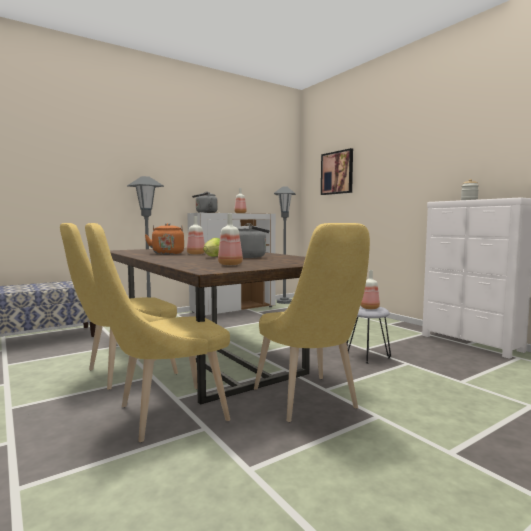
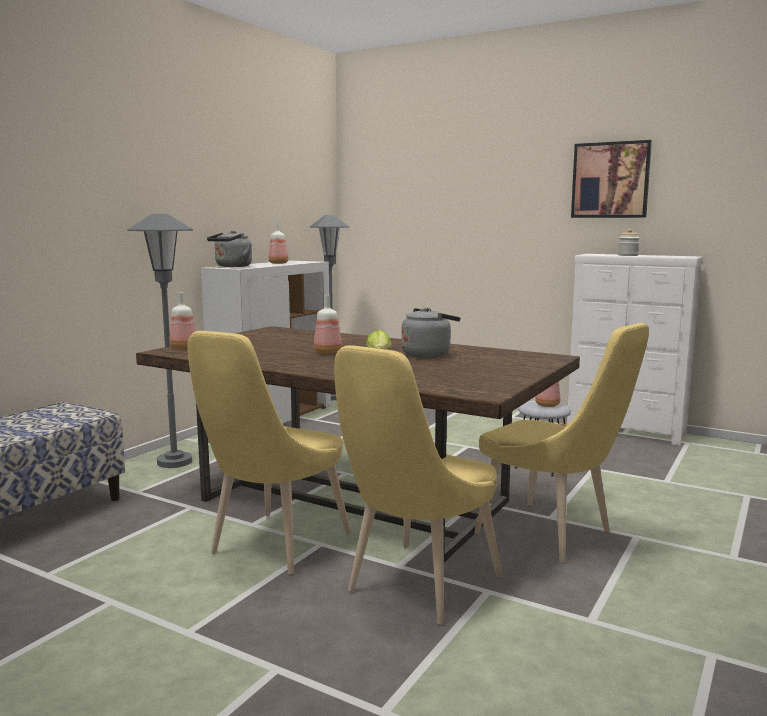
camera: 25 degrees left, 5 degrees up
orange kettle [145,223,184,254] -> none
bottle [218,214,243,265] -> bottle moved to [169,292,196,349]
picture [321,148,353,195] -> picture moved to [571,140,652,218]

